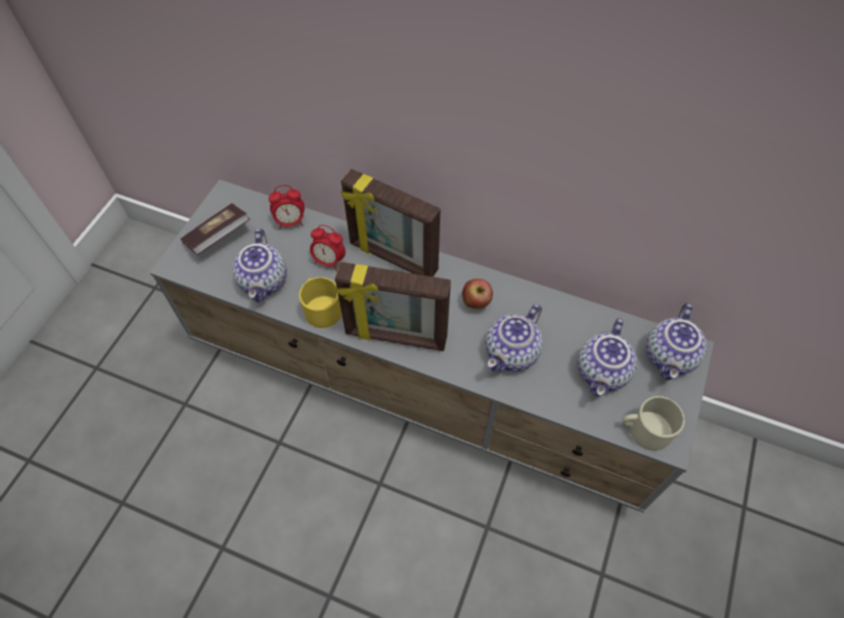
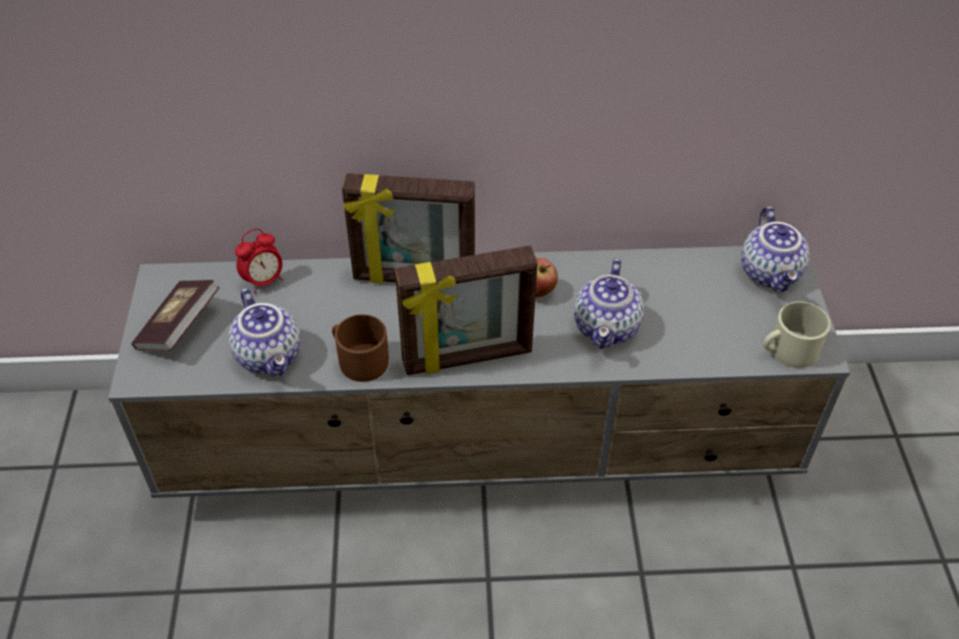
camera: 25 degrees left, 10 degrees down
yellow mug [299,277,342,328] -> brown mug [332,314,389,382]
alarm clock [310,225,346,271] -> none
teapot [577,318,637,396] -> none

